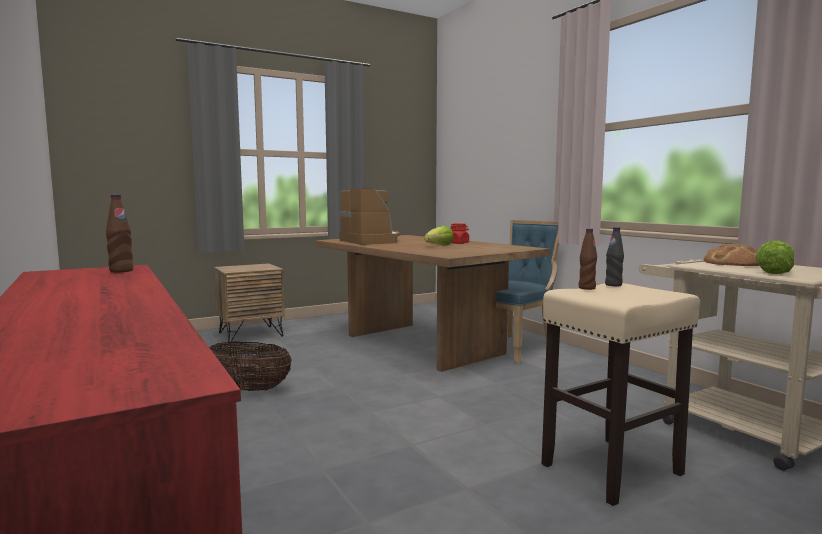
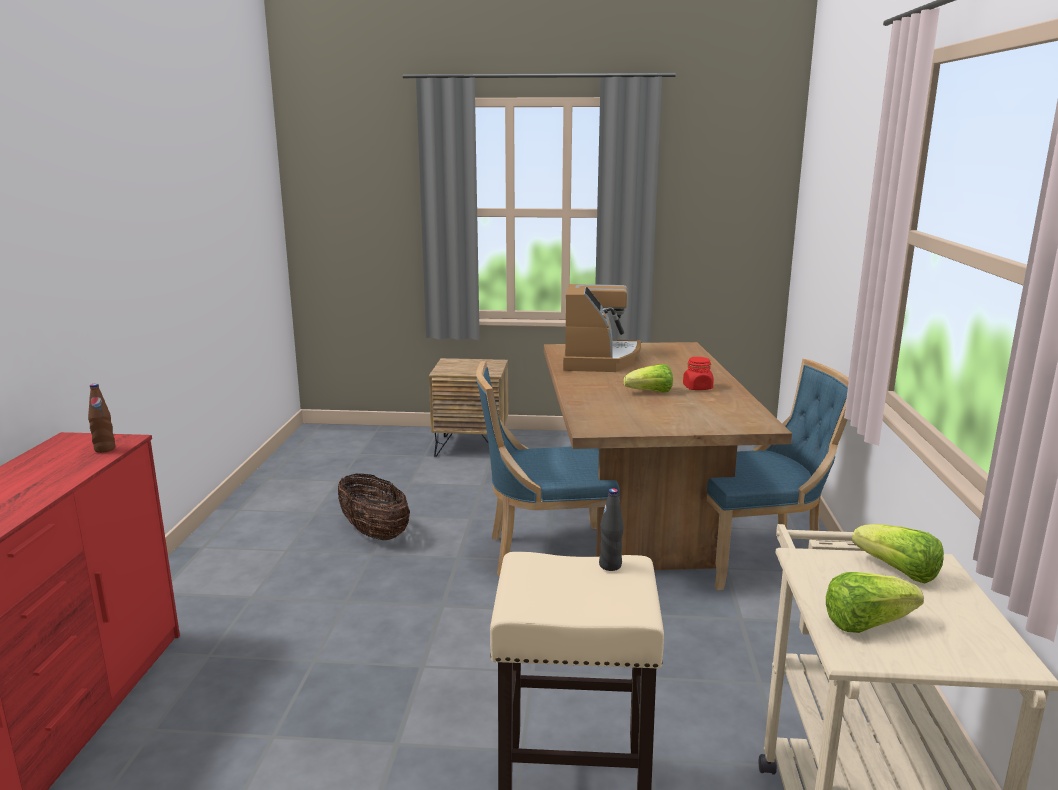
camera: 35 degrees right, 10 degrees up
brown bottle [579,228,597,290] -> none
bread [704,243,760,266] -> lettuce [852,524,944,584]
none -> blue chair [476,361,620,576]

